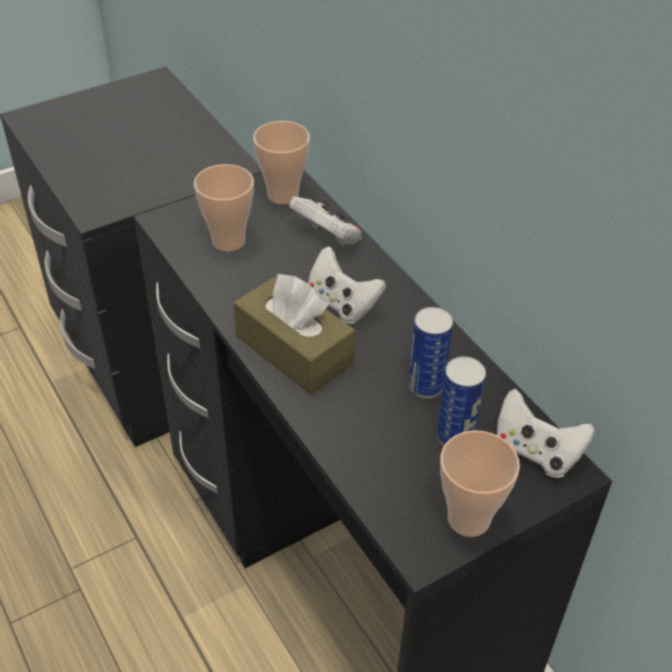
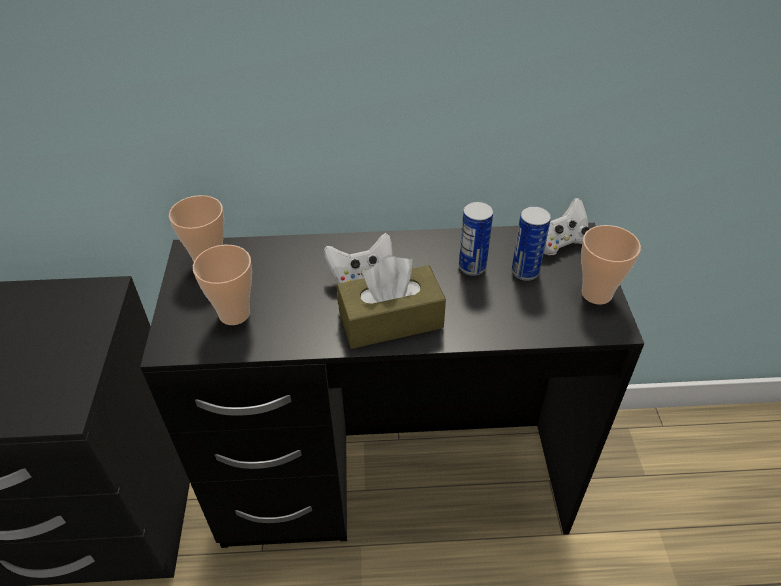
camera: 60 degrees left, 0 degrees up
white game controller [289,196,362,246] -> none

